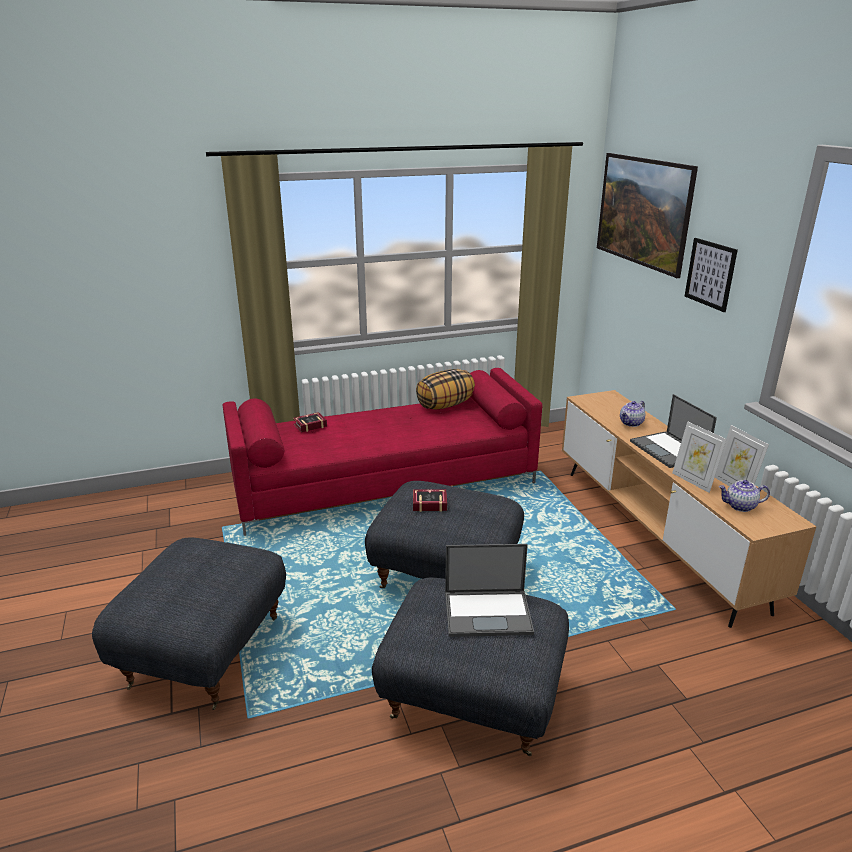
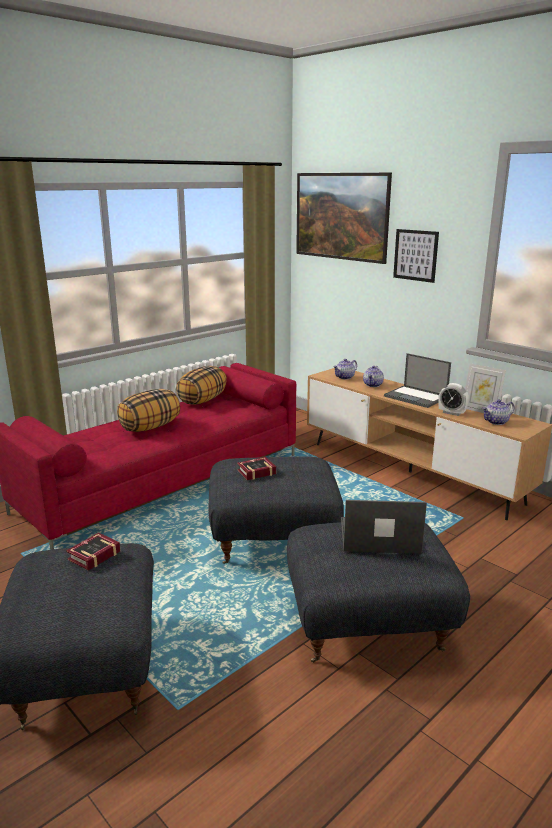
camera: 25 degrees left, 5 degrees down
book [293,412,327,432] -> book moved to [66,533,120,570]
laptop [445,544,534,637] -> laptop turned 150 degrees counterclockwise [341,500,427,554]
picture frame [672,421,727,493] -> alarm clock [438,383,469,416]
none -> pillow [117,389,180,432]
none -> teapot [333,359,357,379]

